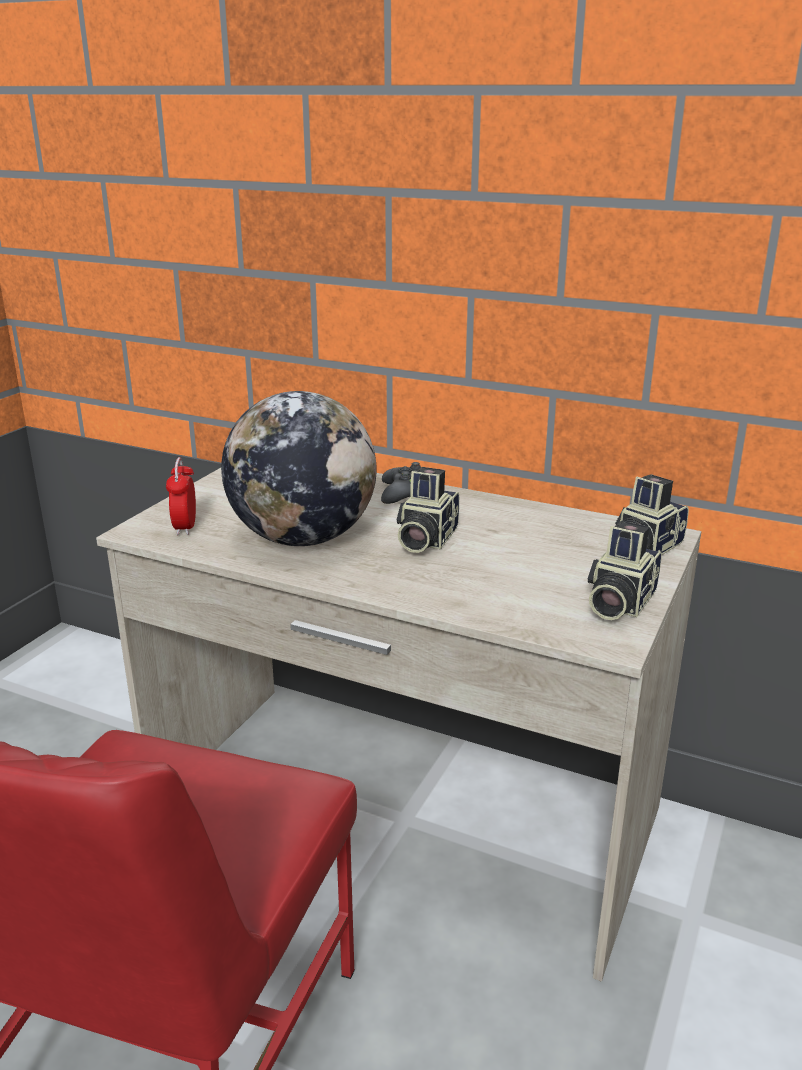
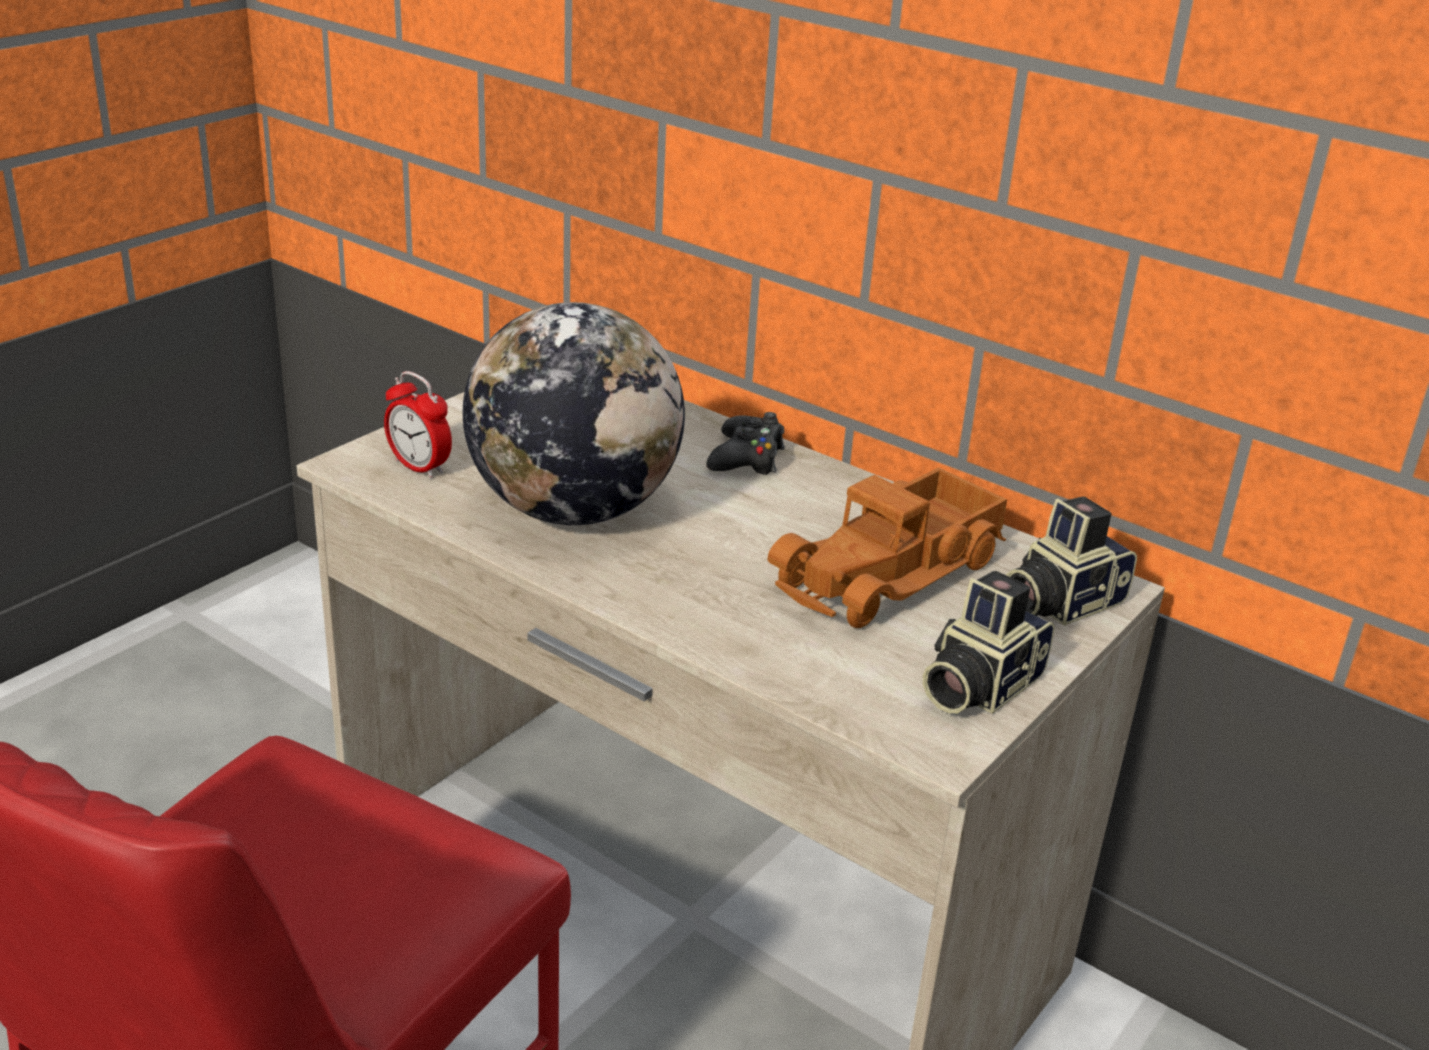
camera: 10 degrees right, 5 degrees up
alarm clock [166,457,196,535] -> alarm clock turned 60 degrees counterclockwise [384,371,452,478]
camera [396,467,459,553] -> none
none -> toy truck [768,467,1007,628]

